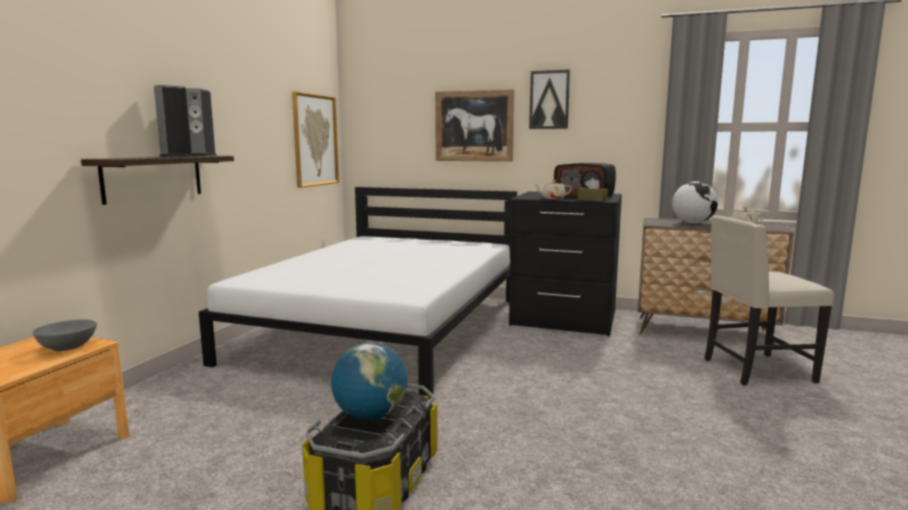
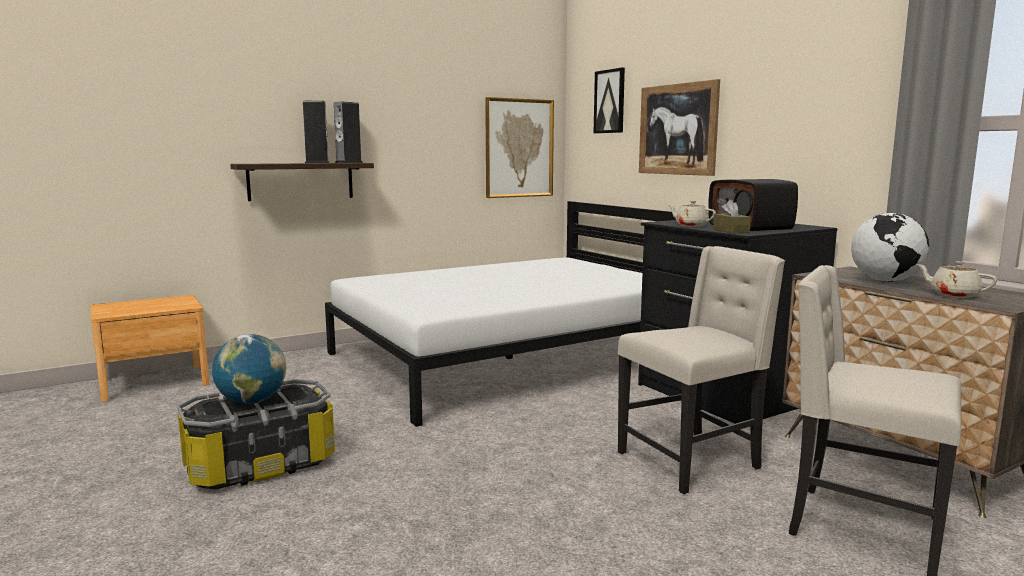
camera: 40 degrees right, 0 degrees up
grey bowl [33,319,97,351] -> none
picture [529,69,570,129] -> picture moved to [594,68,625,133]
none -> beige chair [618,246,785,494]

